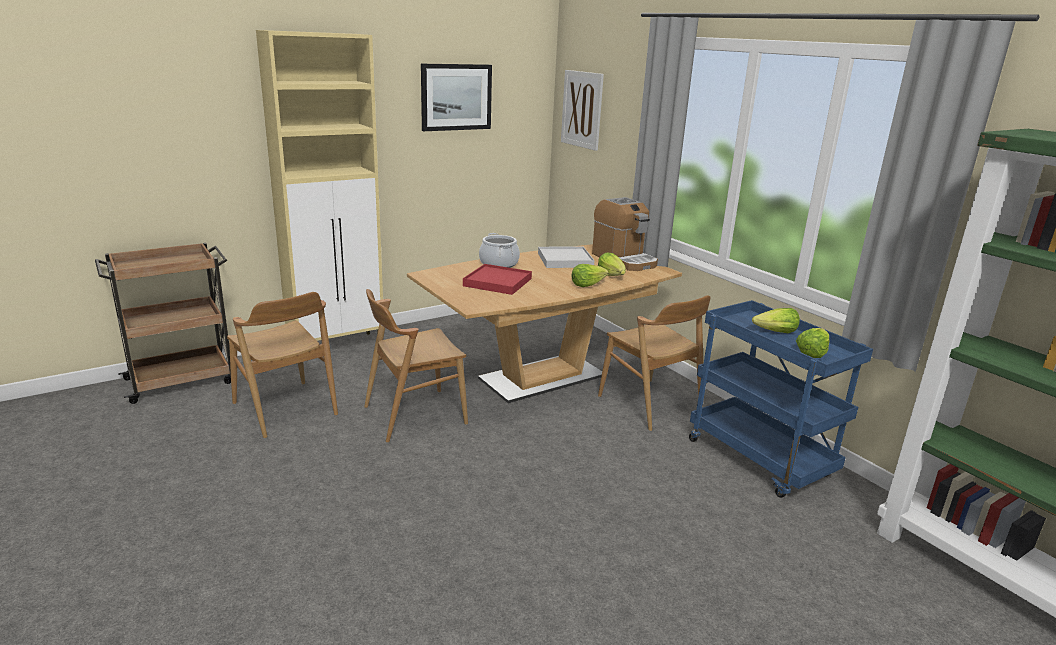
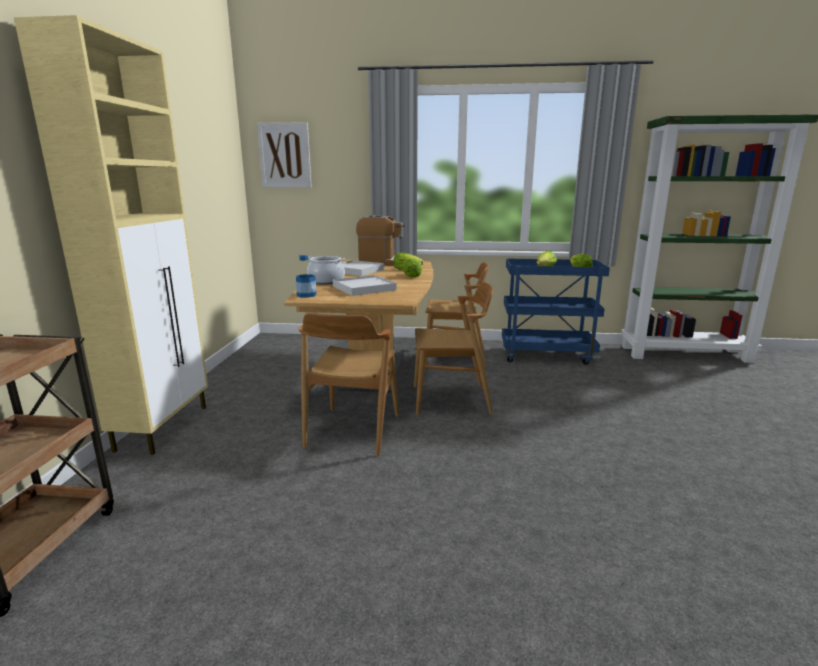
camera: 50 degrees left, 5 degrees down
brown chair [227,292,338,438] -> brown chair moved to [414,282,493,415]
picture [421,64,492,131] -> none
red tray [463,264,532,295] -> white tray [333,275,397,296]
none -> bottle [296,255,317,298]

